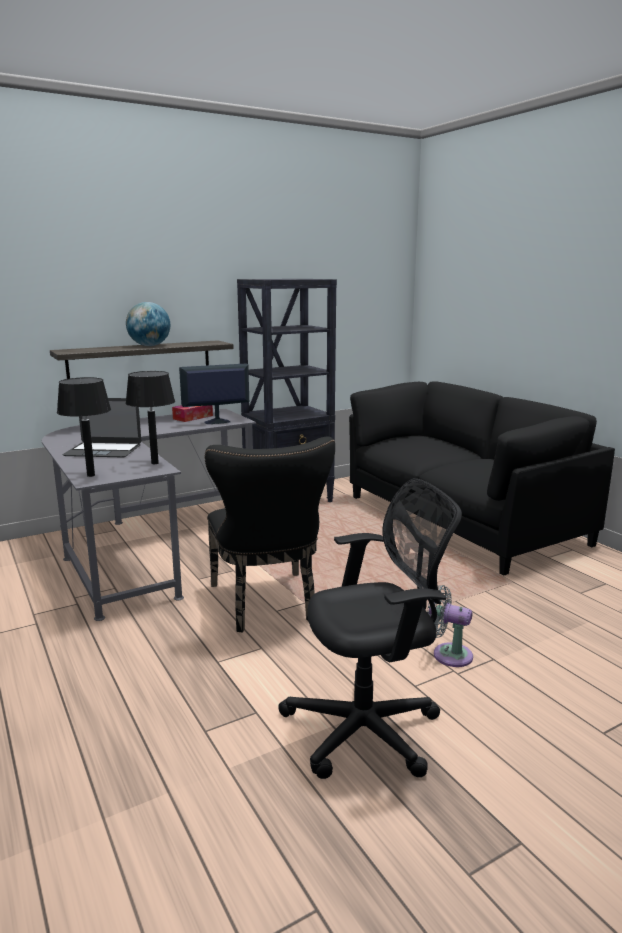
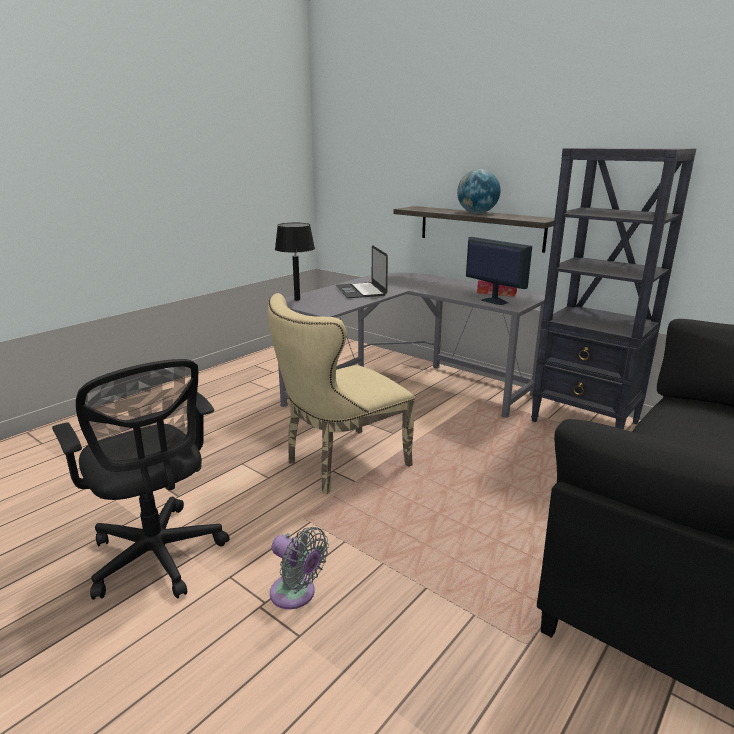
camera: 70 degrees right, 5 degrees up
black table lamp [125,371,175,464] -> none
black chair [205,437,335,633] -> beige chair [268,293,415,494]
grey fan [427,585,473,667] -> grey fan turned 120 degrees clockwise [270,527,329,609]

